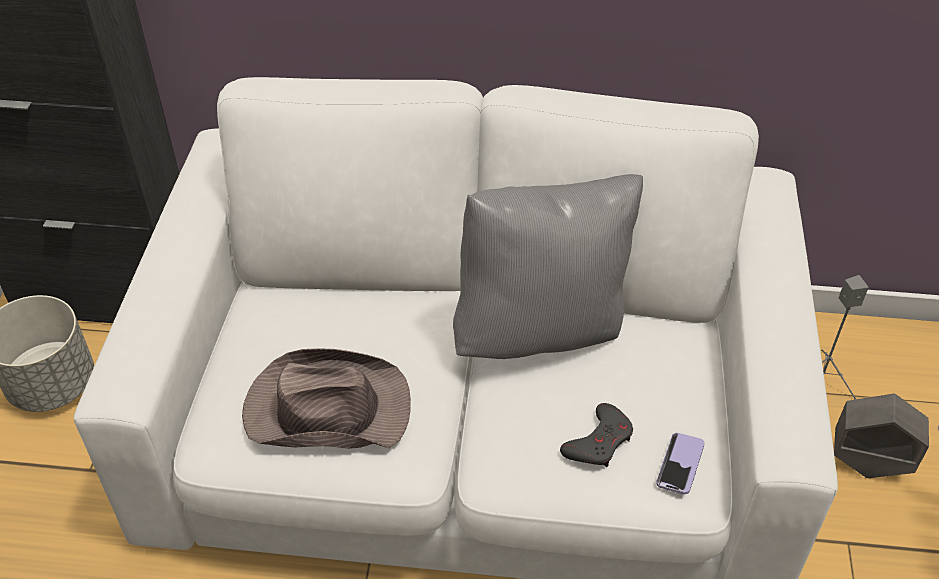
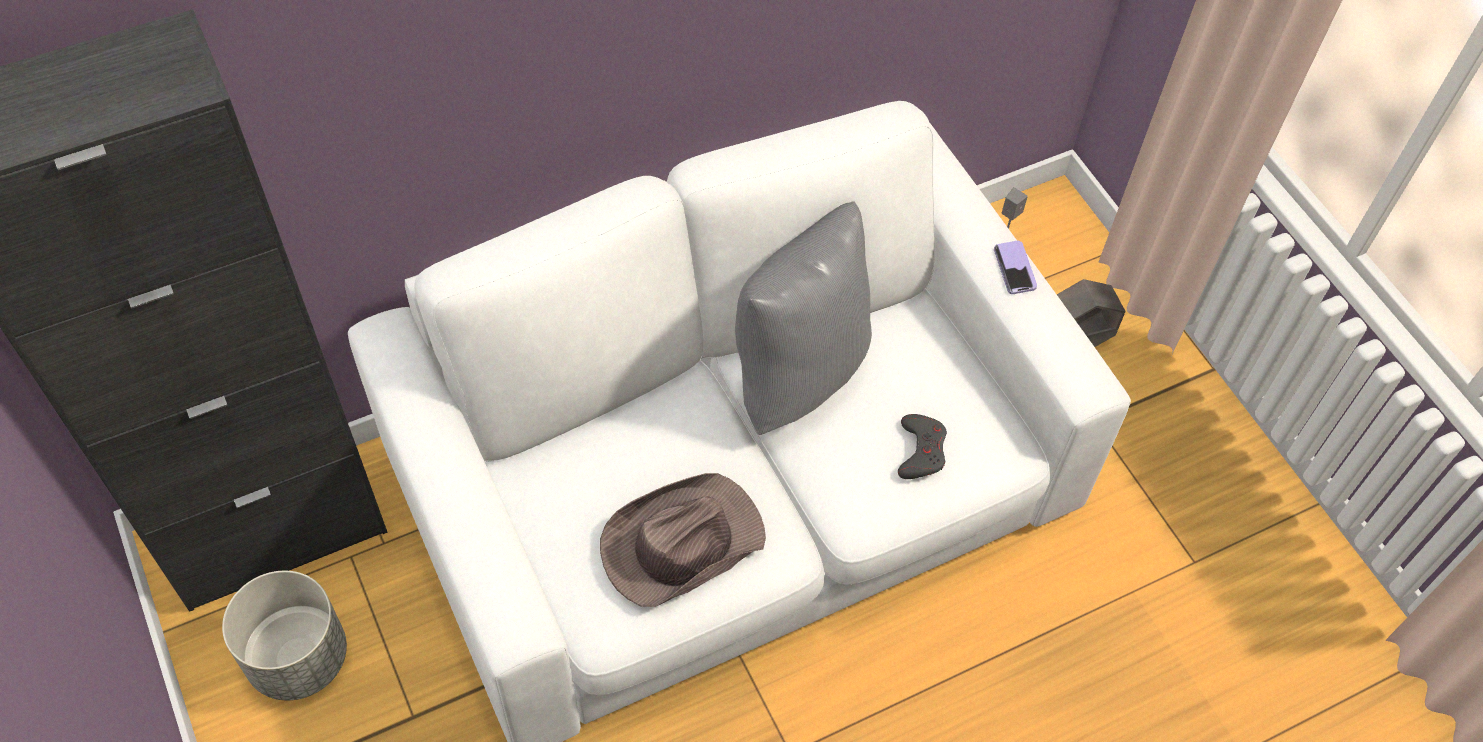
camera: 35 degrees left, 10 degrees up
phone [656,433,705,494] -> phone moved to [994,241,1037,294]

